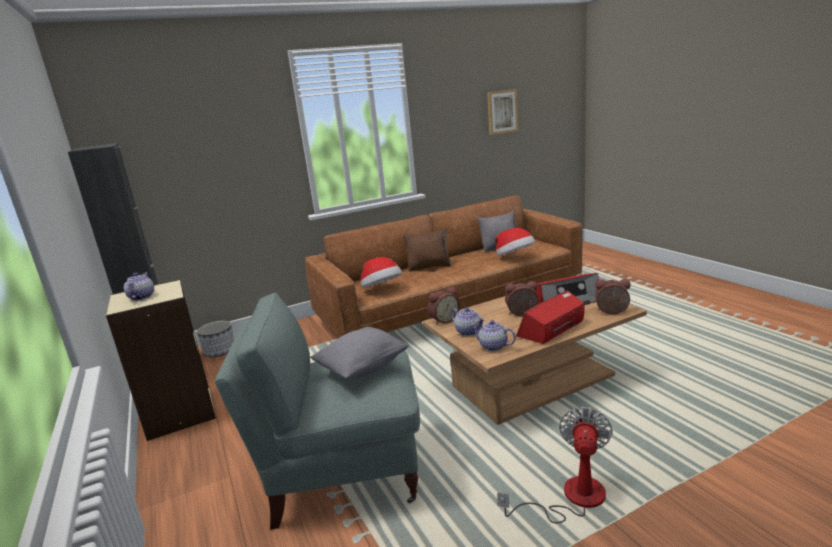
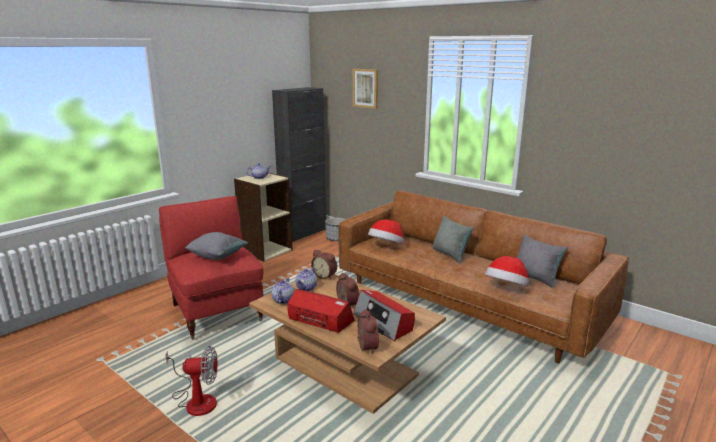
camera: 65 degrees right, 0 degrees up
grey armchair [215,292,420,530] -> red armchair [159,196,264,340]
brown pillow [403,228,451,271] -> grey pillow [433,215,474,263]
picture [487,89,518,135] -> picture moved to [353,69,378,109]

